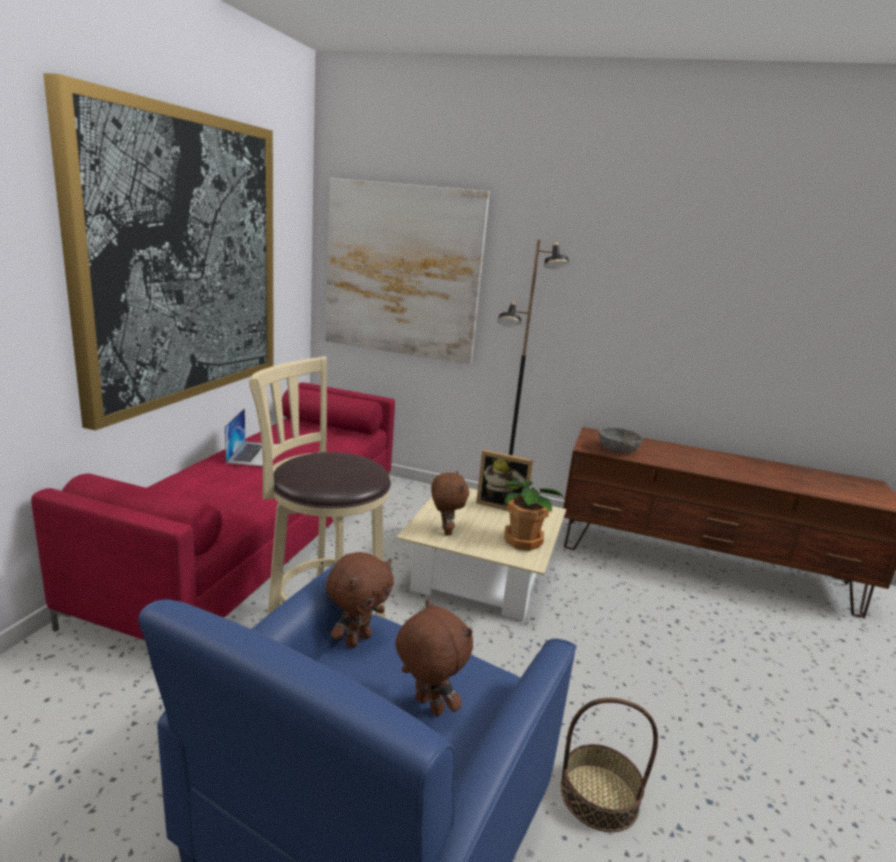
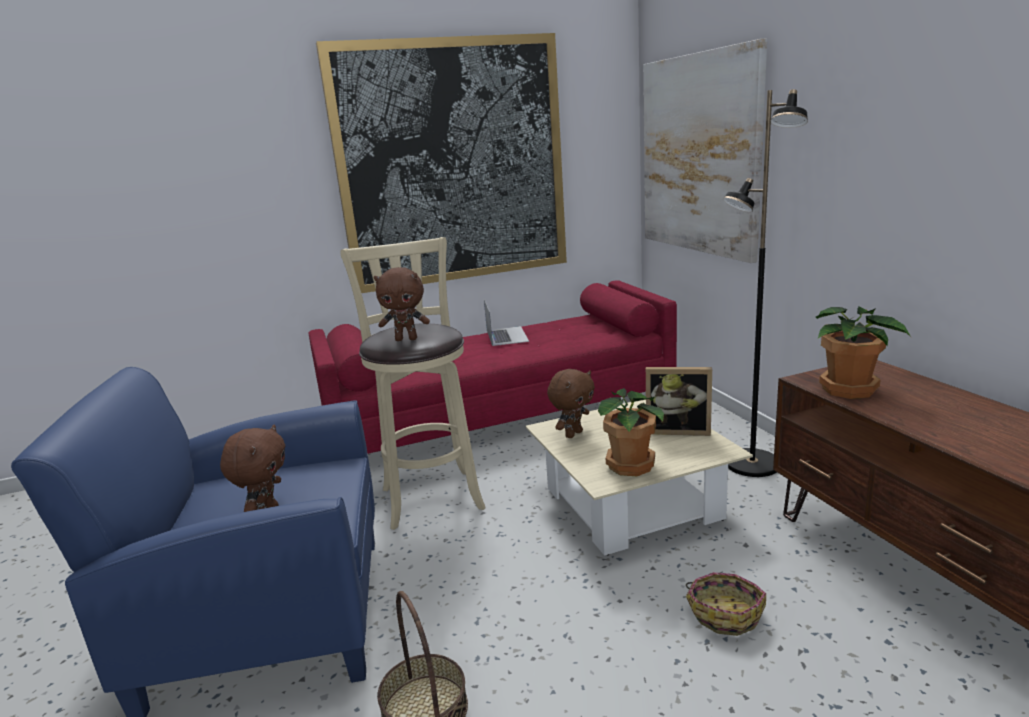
camera: 55 degrees right, 0 degrees up
laptop [225,408,277,466] -> laptop turned 60 degrees counterclockwise [484,299,529,346]
brown plush toy [326,552,394,648] -> brown plush toy moved to [374,267,430,341]
picture frame [476,450,534,511] -> picture frame turned 60 degrees counterclockwise [646,367,712,436]
grey bowl [599,427,643,454] -> potted plant [816,307,911,399]
none -> basket [686,572,766,636]

